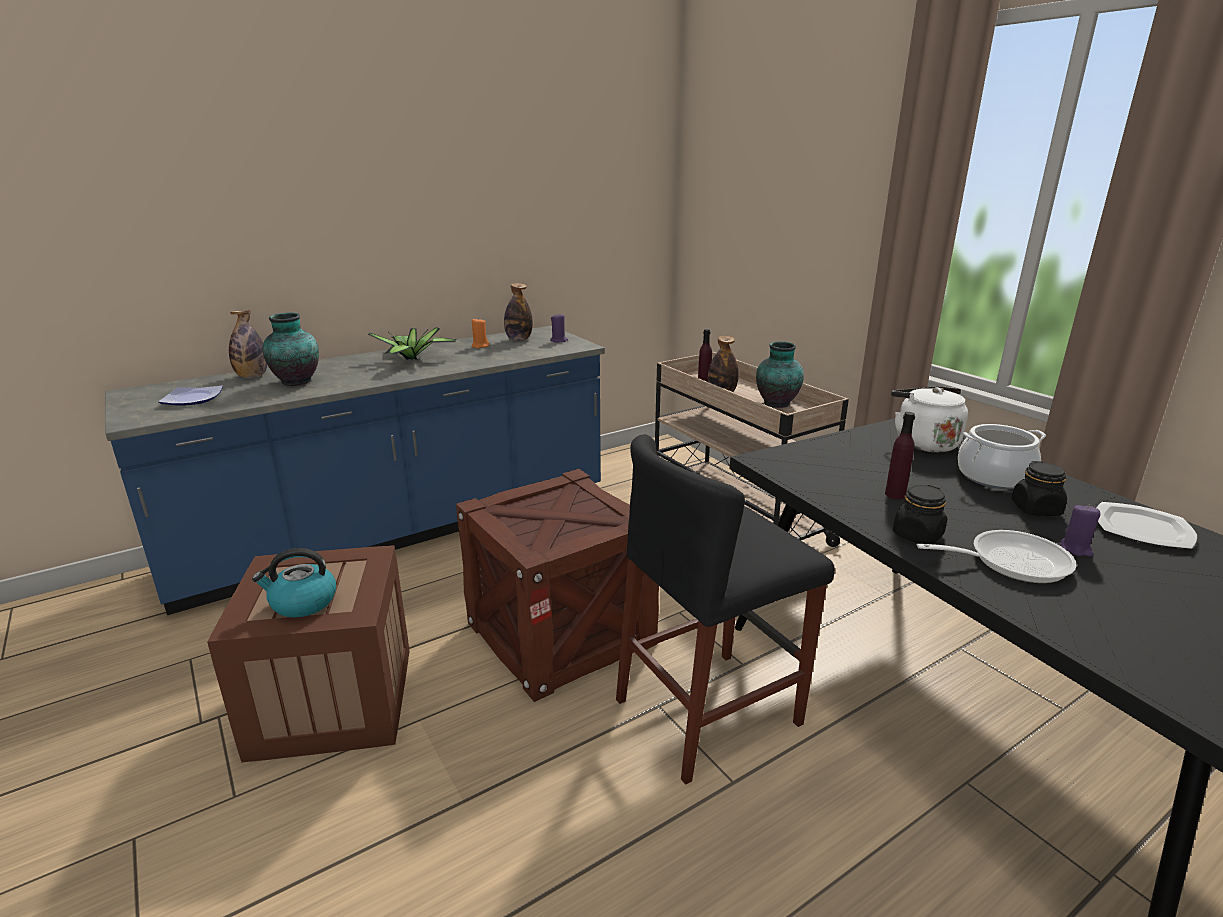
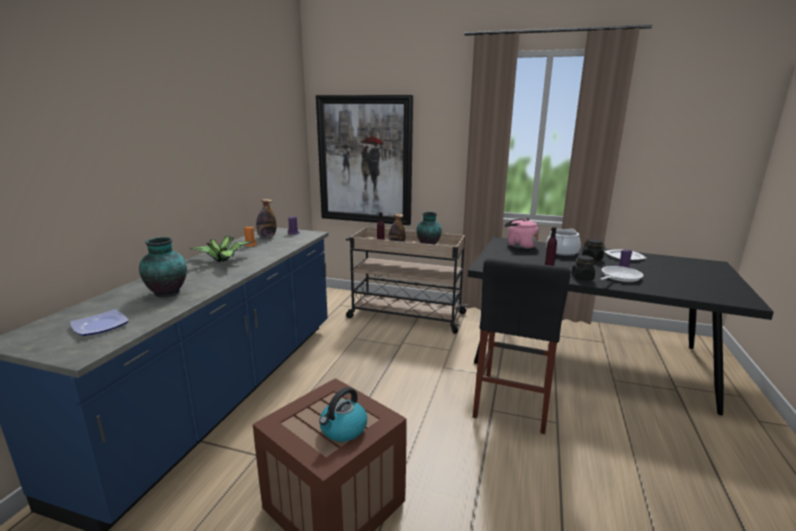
camera: 40 degrees left, 5 degrees down
bottle [229,310,267,378] -> none
crate [456,469,659,702] -> none
white kettle [891,386,968,453] -> pink kettle [504,218,539,249]
none -> picture [316,95,413,225]

